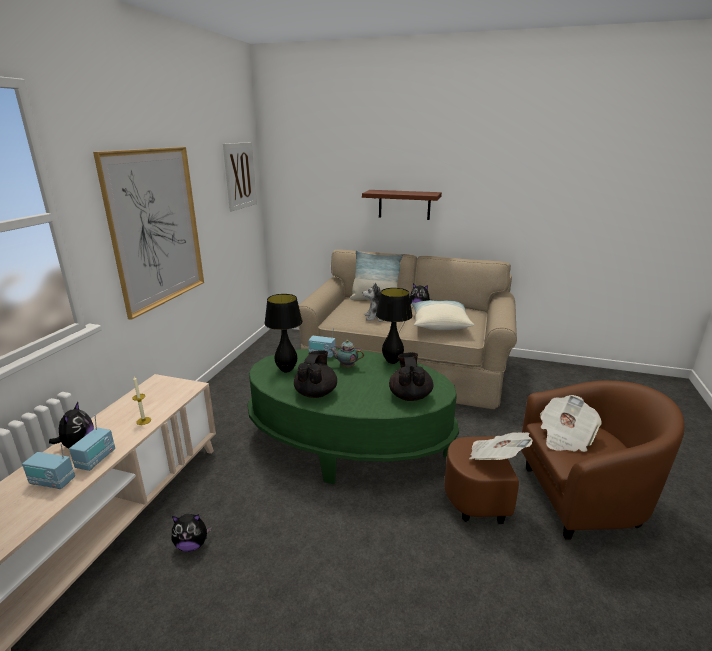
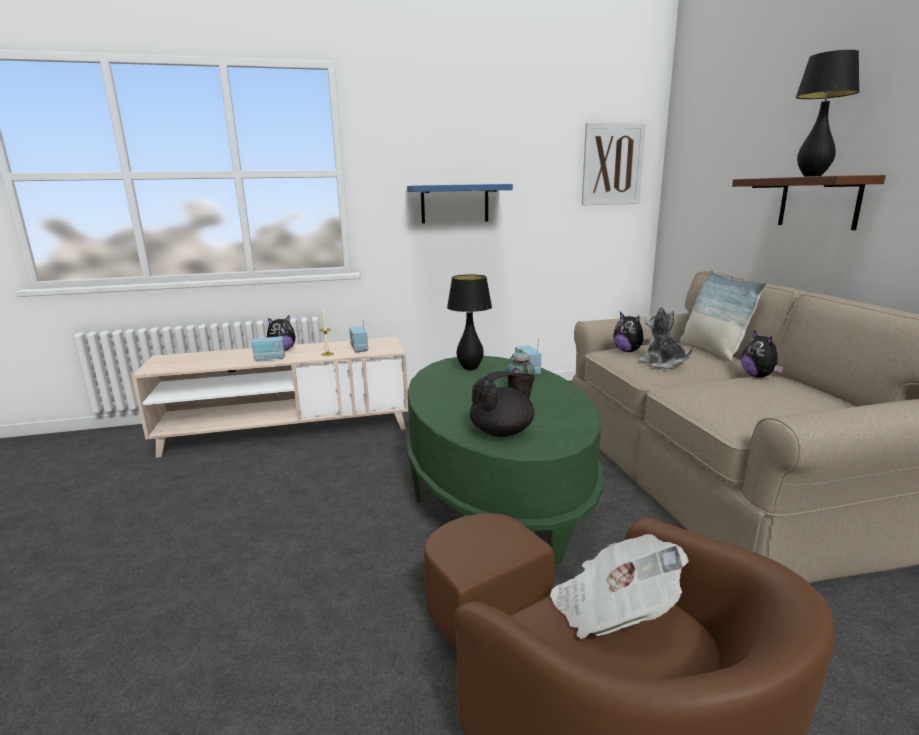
camera: 60 degrees right, 5 degrees down
radio [22,444,75,489] -> radio moved to [349,320,368,352]
picture [93,147,204,320] -> blue shelf [407,184,513,224]
plush toy [172,514,212,552] -> plush toy moved to [613,312,649,352]
black teapot [294,350,337,398] -> none
black table lamp [376,288,412,364] -> black table lamp moved to [795,50,860,177]
pillow [411,300,474,330] -> none
newspaper [469,432,533,460] -> none

